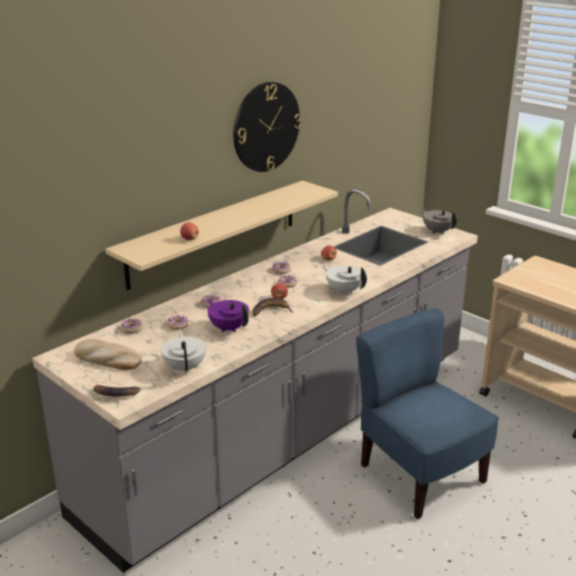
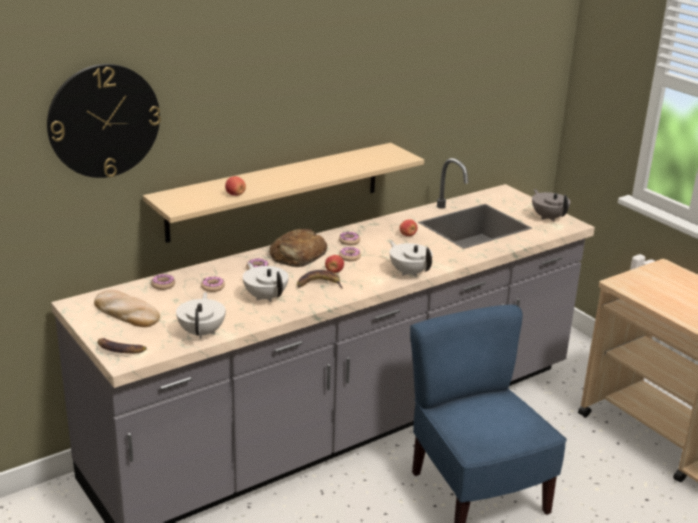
camera: 10 degrees right, 0 degrees up
purple teapot [207,299,249,332] -> white teapot [243,262,289,302]
wall clock [233,82,302,172] -> wall clock moved to [47,64,161,178]
none -> bread [269,229,327,267]

